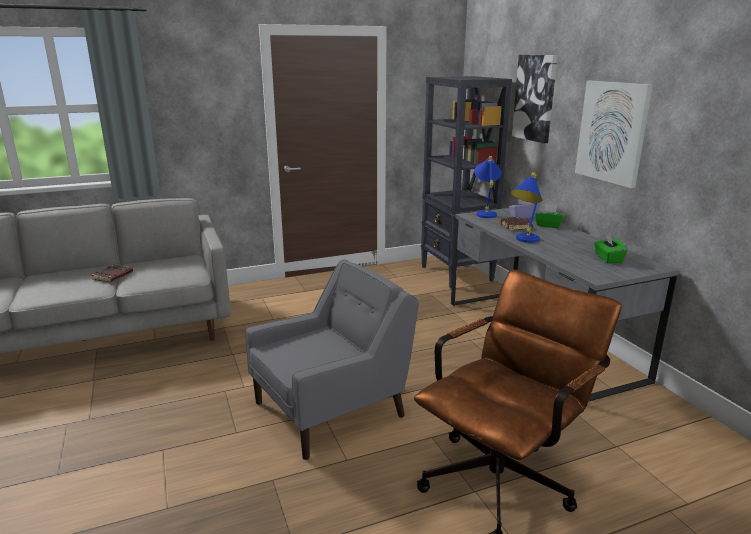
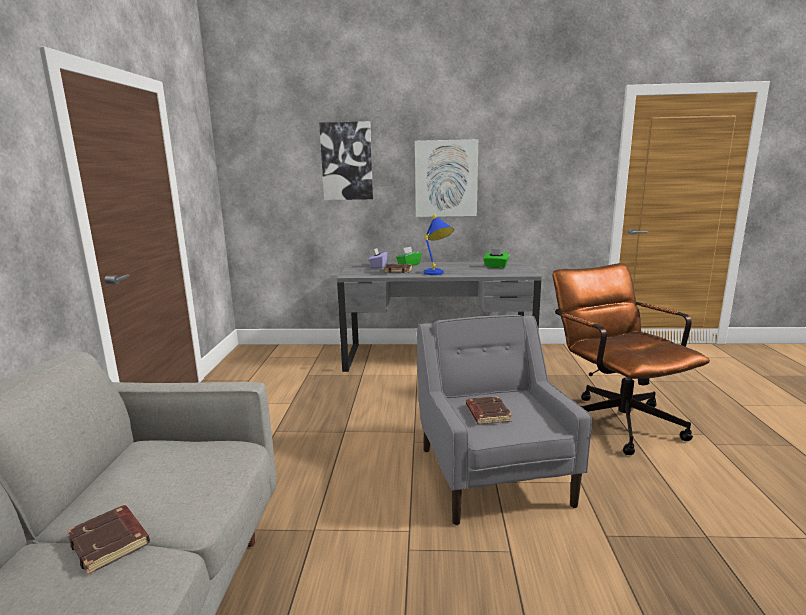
camera: 65 degrees left, 5 degrees down
black bookcase [421,76,512,288] -> none
blue table lamp [474,156,501,218] -> none
none -> brown book [466,396,512,424]

